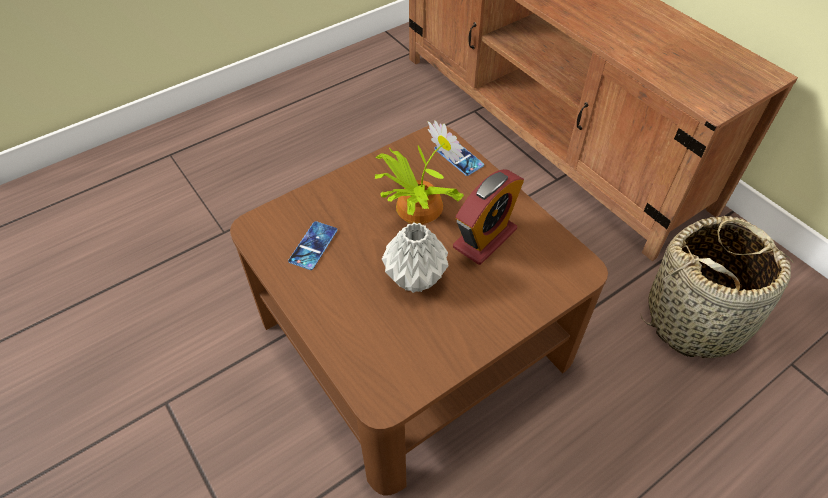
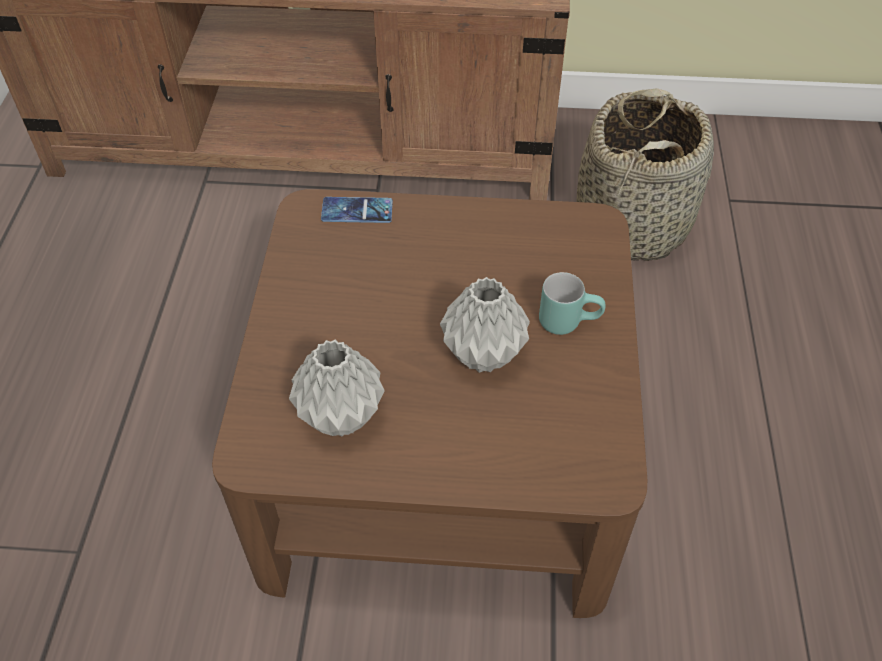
camera: 50 degrees left, 0 degrees up
phone [288,221,337,270] -> grey vase [289,339,385,437]
potted plant [374,120,464,224] -> none
alarm clock [453,169,524,265] -> none
none -> turquoise mug [539,272,606,335]

